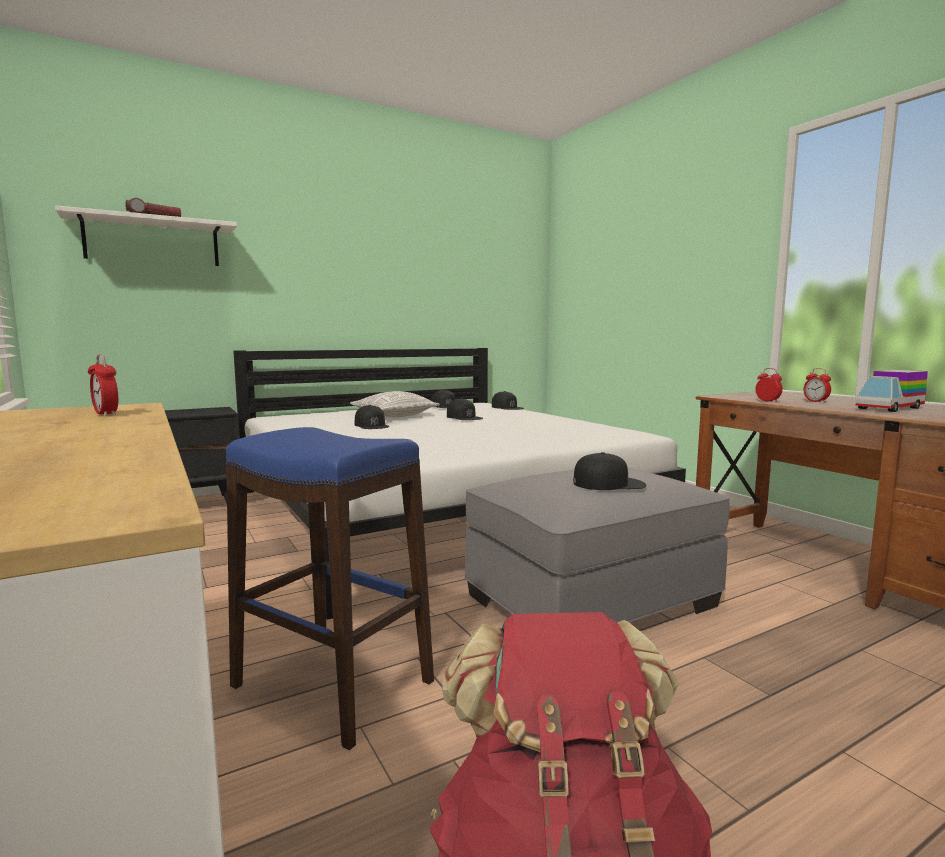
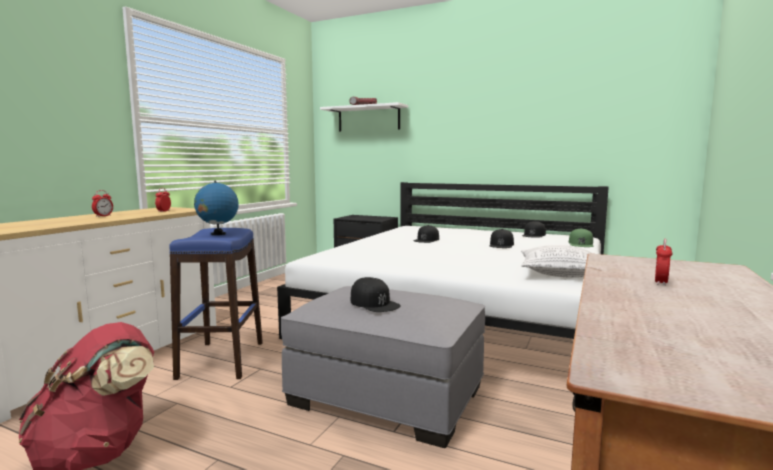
camera: 55 degrees right, 0 degrees up
pillow [350,391,440,417] -> pillow moved to [521,245,594,278]
black cap [492,391,524,410] -> green cap [569,228,593,247]
alarm clock [755,368,783,403] -> alarm clock moved to [92,190,113,217]
toy truck [855,370,928,412] -> none
none -> globe [194,181,239,235]

